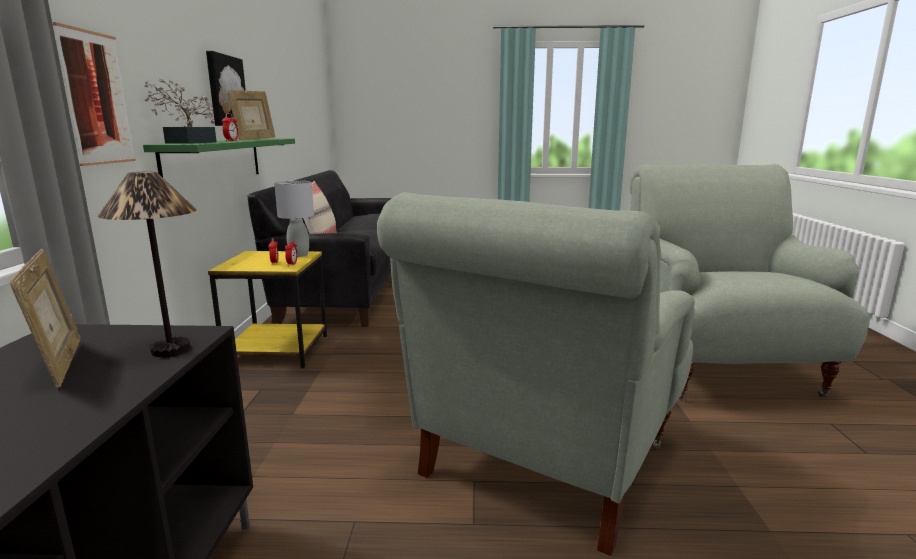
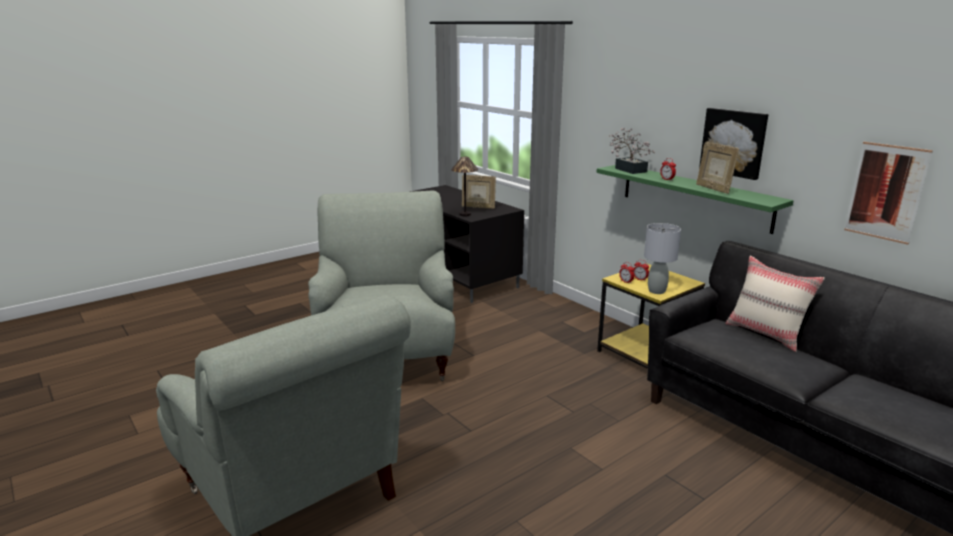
camera: 140 degrees right, 5 degrees up
picture [53,22,136,166] -> picture moved to [844,142,933,245]

